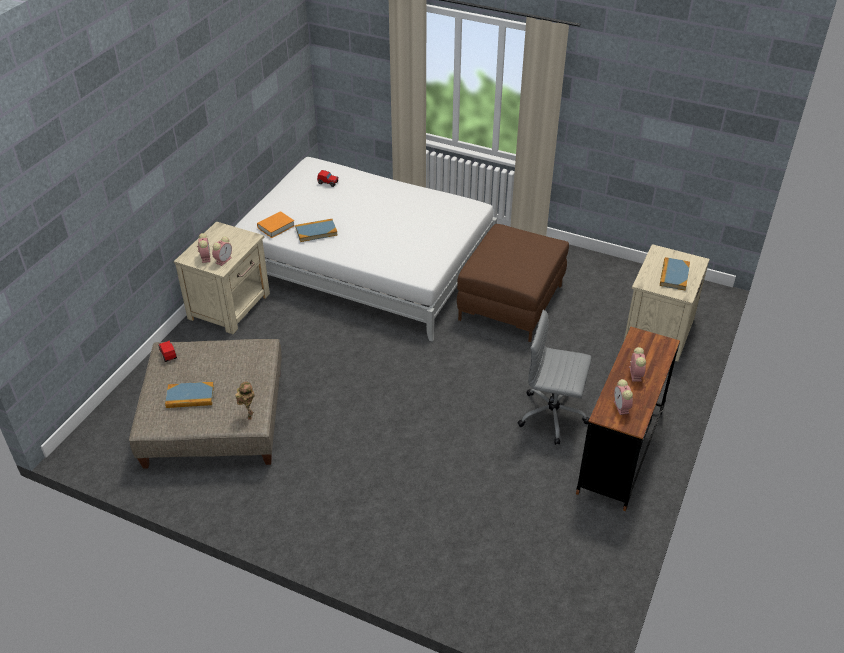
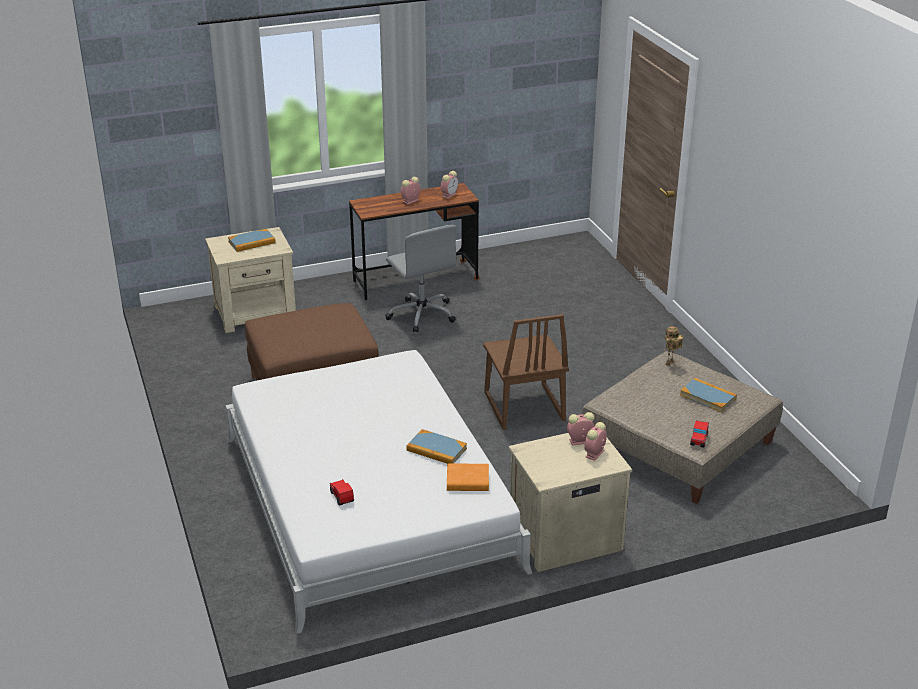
camera: 135 degrees left, 10 degrees down
none -> brown chair [483,314,569,430]

